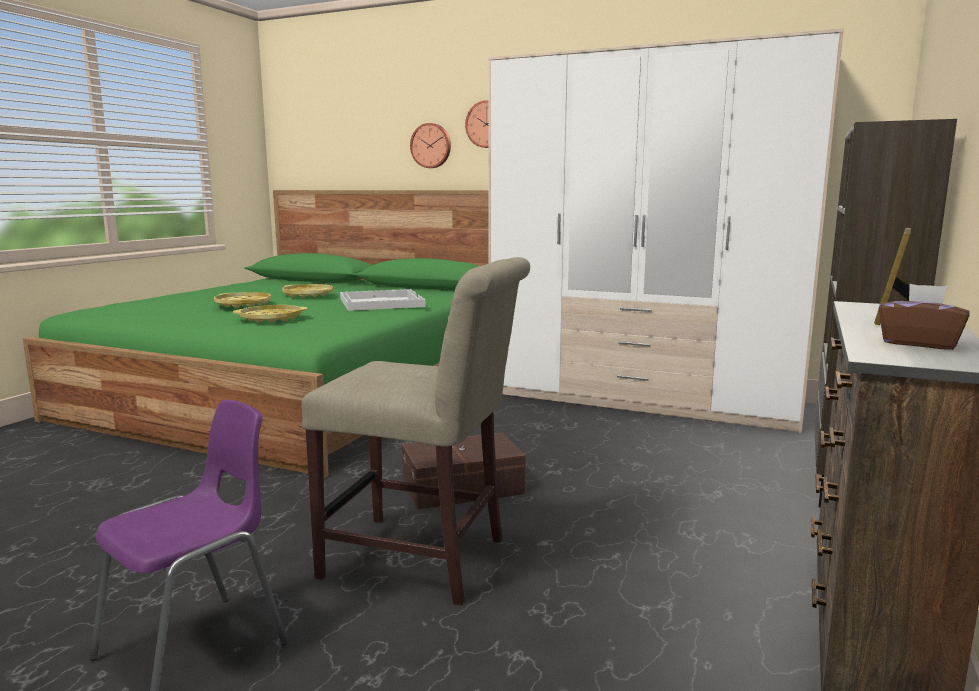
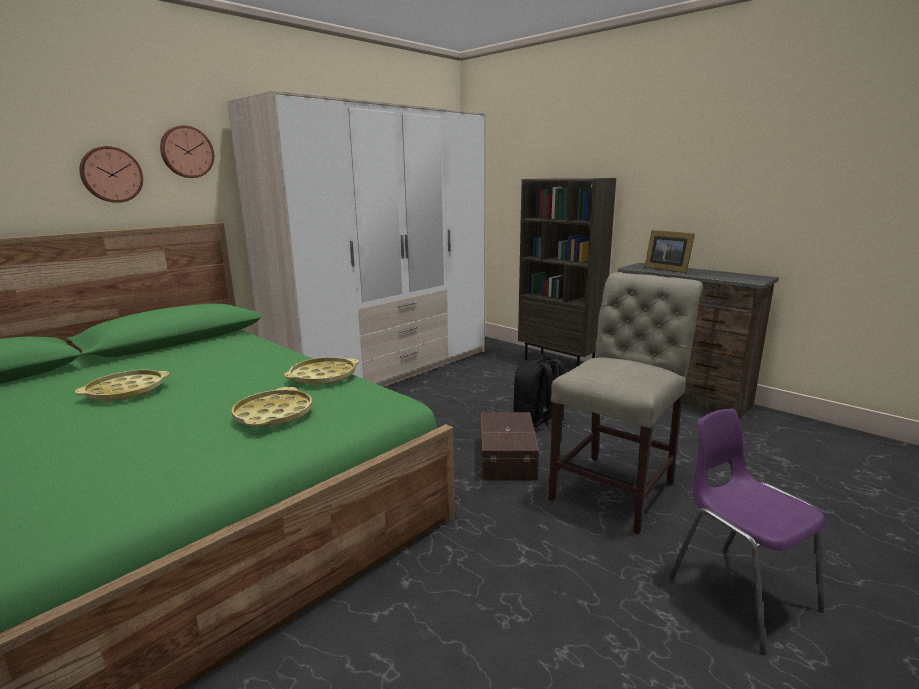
camera: 70 degrees left, 5 degrees up
yellow tray [214,292,271,308] -> yellow tray moved to [284,357,359,385]
white tray [340,289,425,311] -> none
brown tissue box [879,284,970,350] -> none
none -> black backpack [514,358,568,431]

